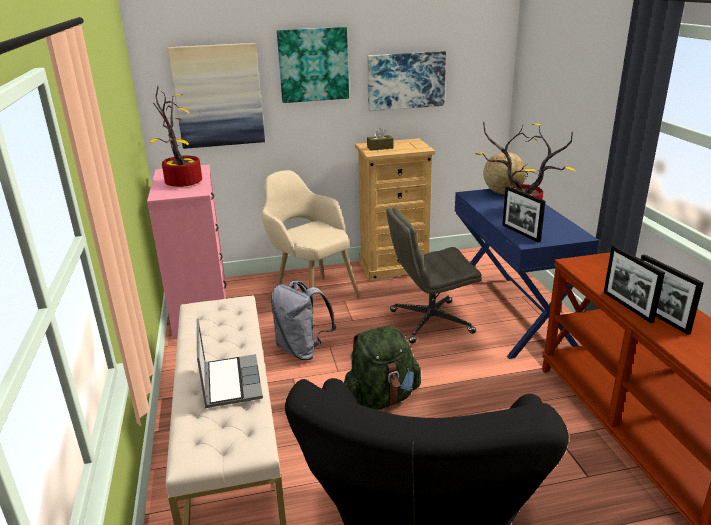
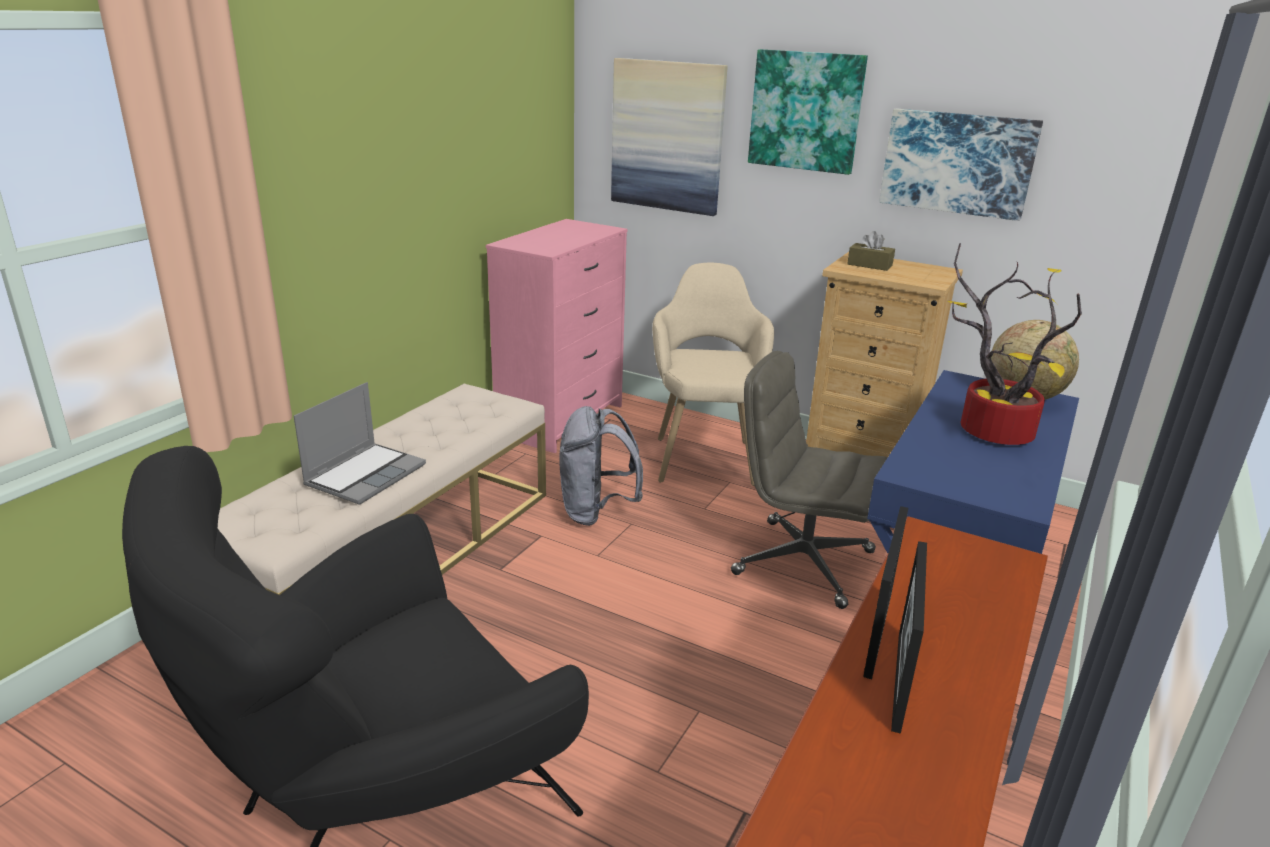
camera: 40 degrees right, 0 degrees up
potted plant [150,86,202,187] -> none
green backpack [344,326,421,410] -> none
picture frame [502,186,545,243] -> none

